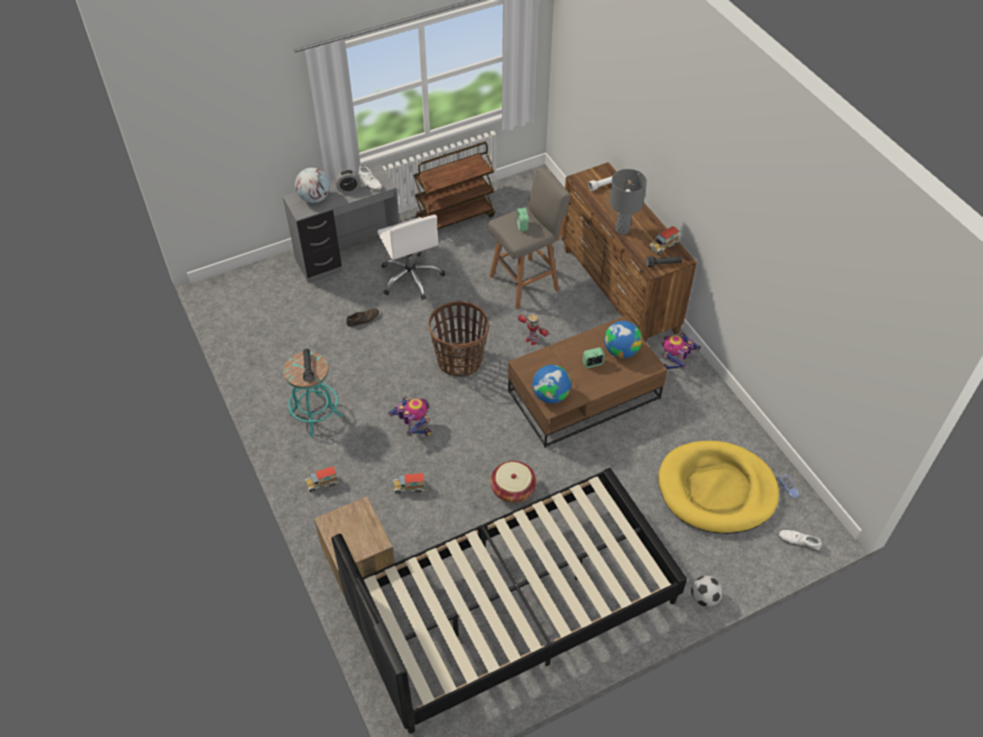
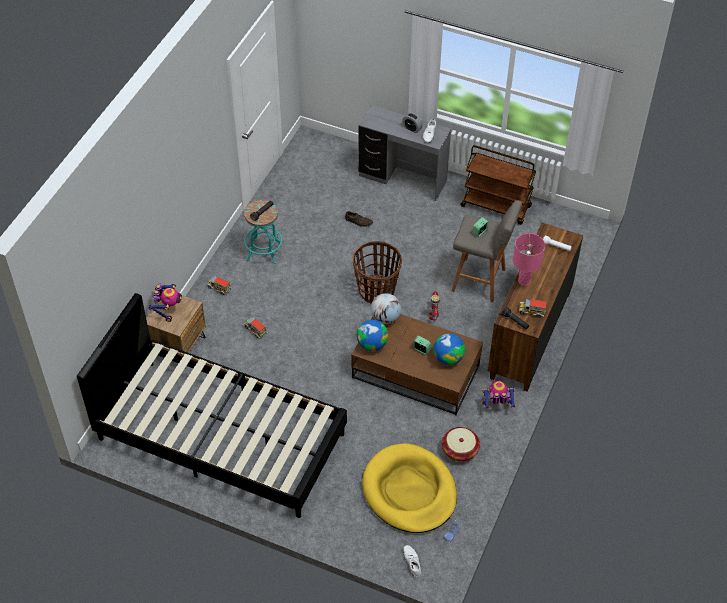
camera: 50 degrees right, 0 degrees up
globe [295,168,330,203] -> globe moved to [371,293,401,324]
white office chair [377,215,445,300] -> none
toy robot [388,397,431,436] -> toy robot moved to [149,283,182,322]
basket [490,461,537,502] -> basket moved to [442,427,480,461]
grey table lamp [609,169,647,234] -> pink table lamp [513,233,545,286]
football [691,576,723,607] -> none

